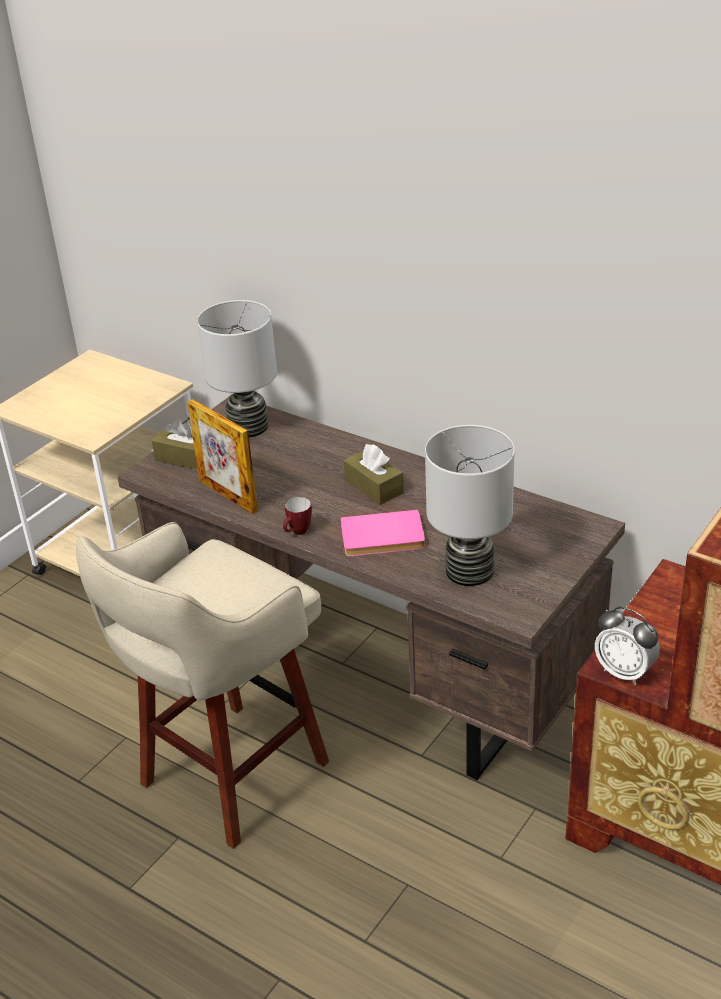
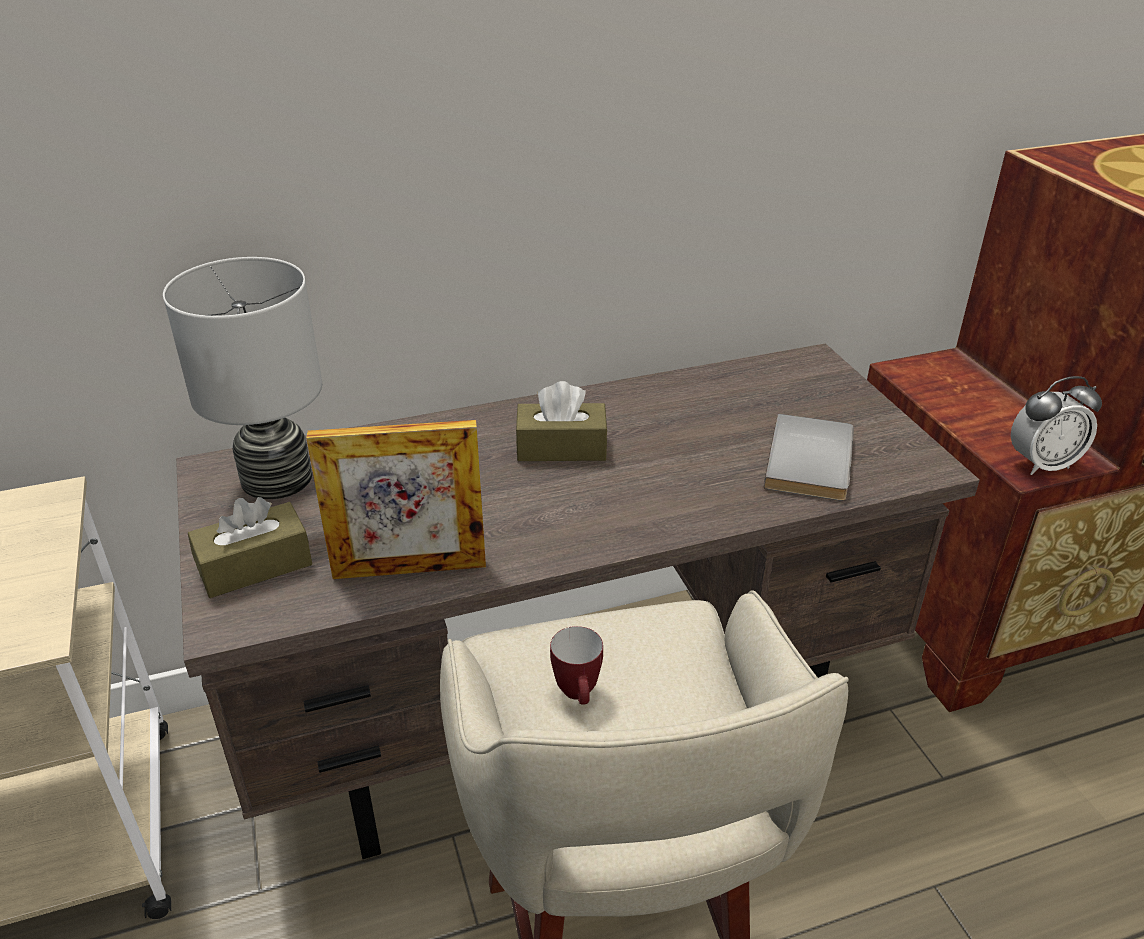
camera: 55 degrees left, 0 degrees up
mug [283,497,312,535] -> mug moved to [550,626,603,705]
pink book [340,510,426,557] -> none
grey table lamp [425,425,515,586] -> grey book [764,414,854,501]

